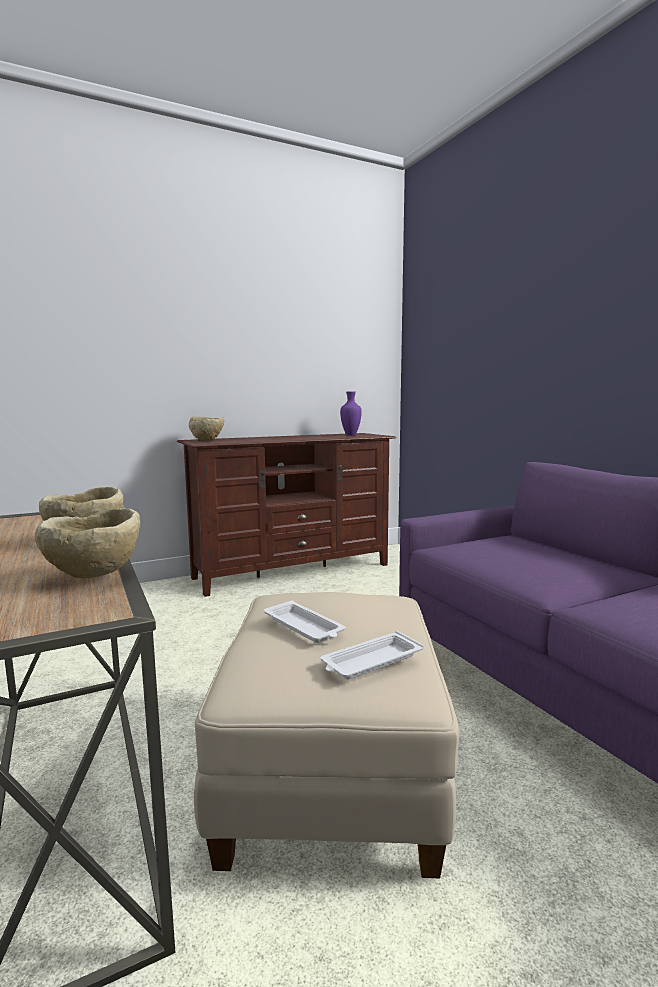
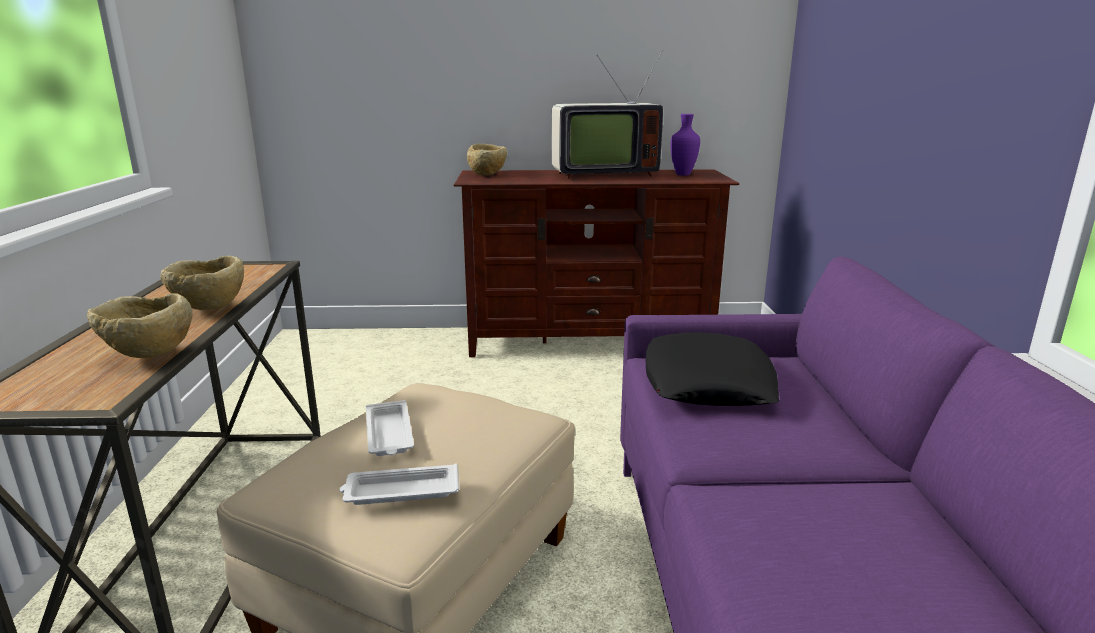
camera: 25 degrees right, 10 degrees up
none -> television [551,50,663,179]
none -> black pillow [646,332,779,406]

